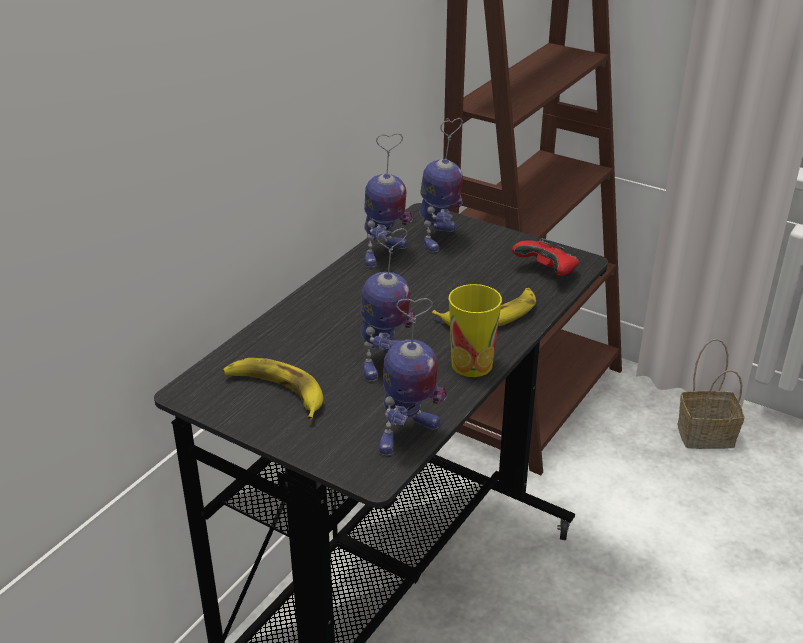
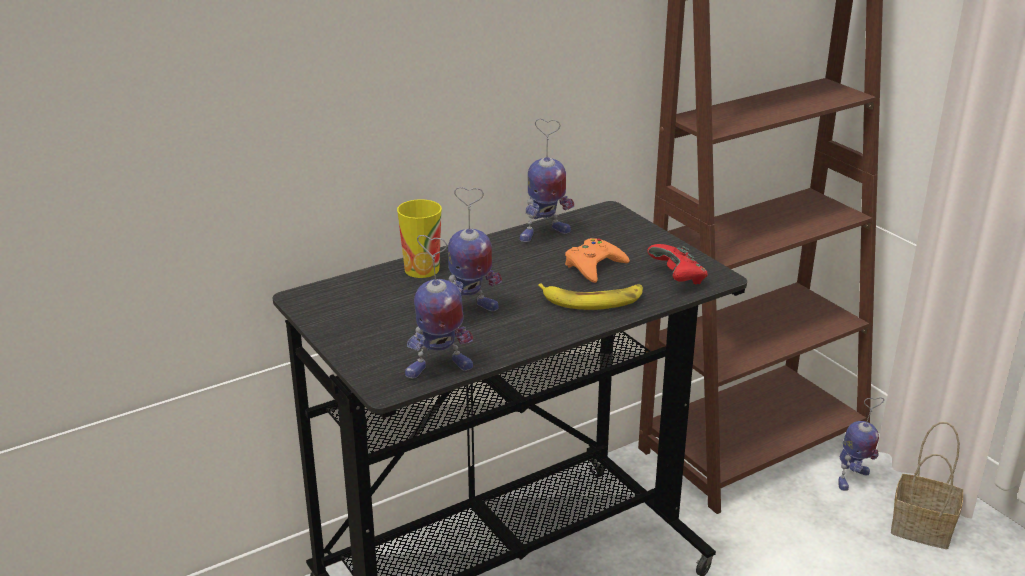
camera: 25 degrees right, 5 degrees down
banana [223,358,323,419] -> none
toy robot [419,118,463,252] -> toy robot moved to [838,397,884,491]
cup [449,284,502,377] -> cup moved to [397,199,442,278]
none -> orange game controller [565,238,630,283]

